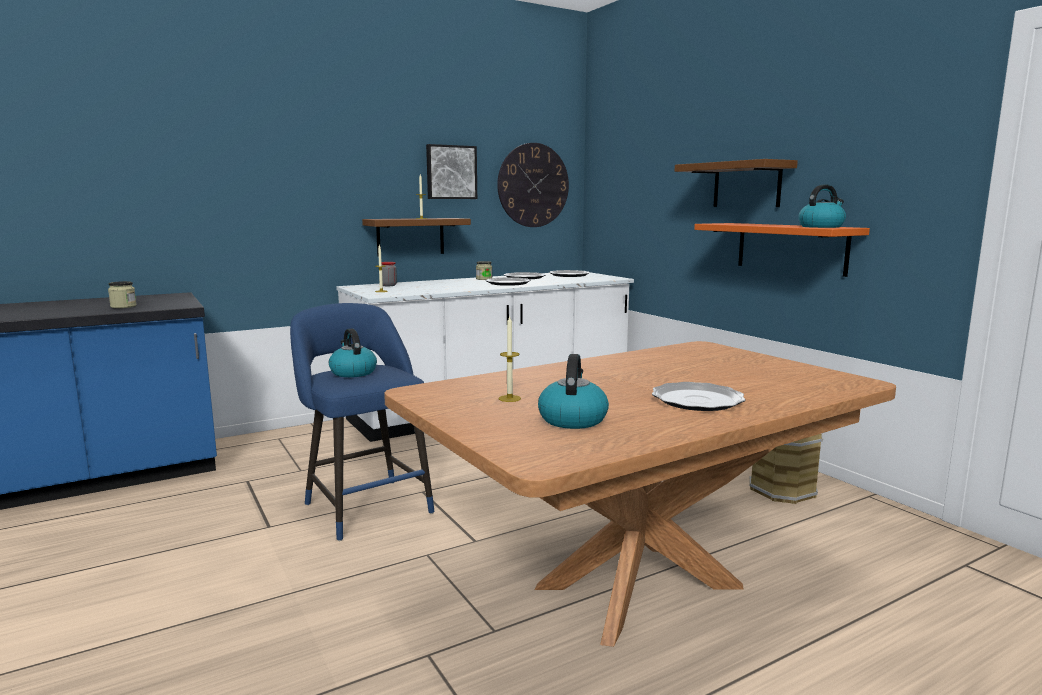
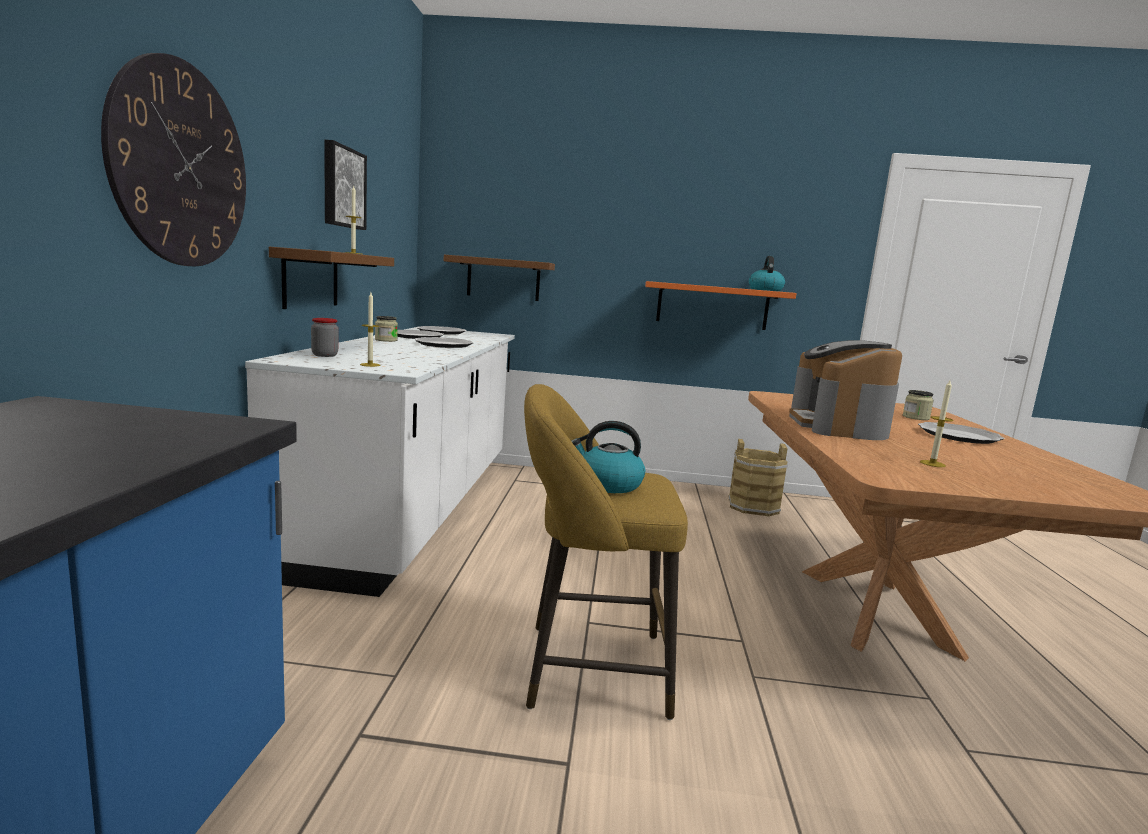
camera: 55 degrees left, 0 degrees up
jar [108,281,137,308] -> jar moved to [903,390,934,420]
blue stool [290,303,434,541] -> yellow stool [524,384,688,720]
wall clock [497,143,569,227] -> wall clock moved to [101,53,246,266]
kettle [538,354,609,429] -> none
brown shelf [675,159,798,207] -> brown shelf moved to [444,255,555,301]
none -> coffee machine [789,340,902,440]

